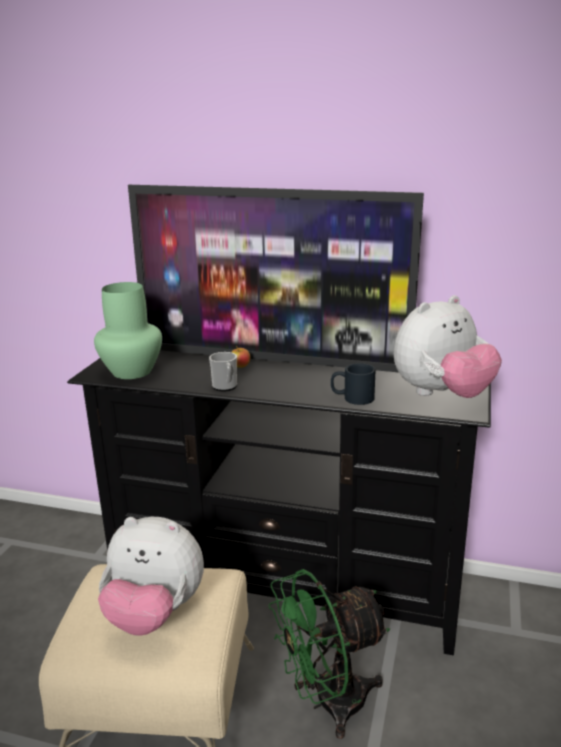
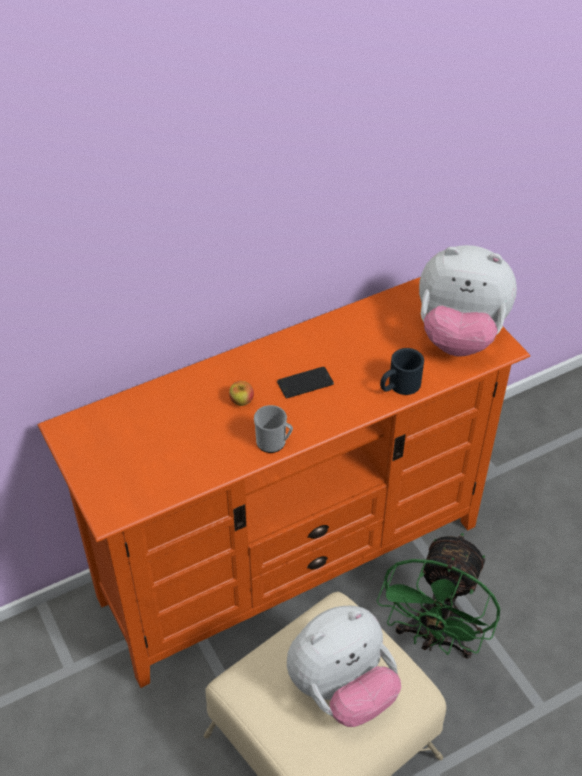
camera: 45 degrees left, 25 degrees up
black tv stand [67,350,491,655] -> orange tv stand [37,277,530,688]
green vase [94,282,162,379] -> none
television [128,185,424,372] -> none
plush toy [394,295,502,398] -> plush toy turned 90 degrees clockwise [419,245,517,357]
none -> phone [277,367,334,398]

